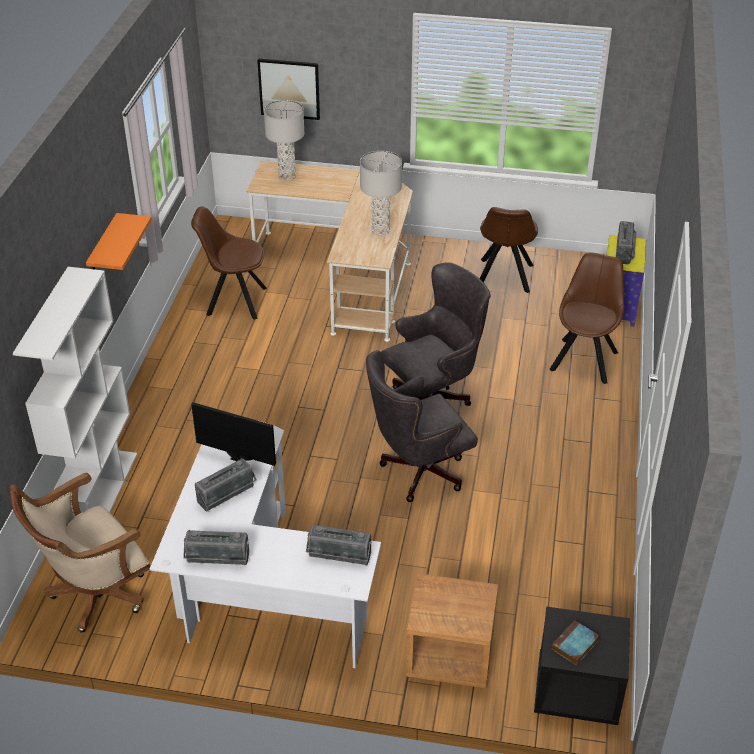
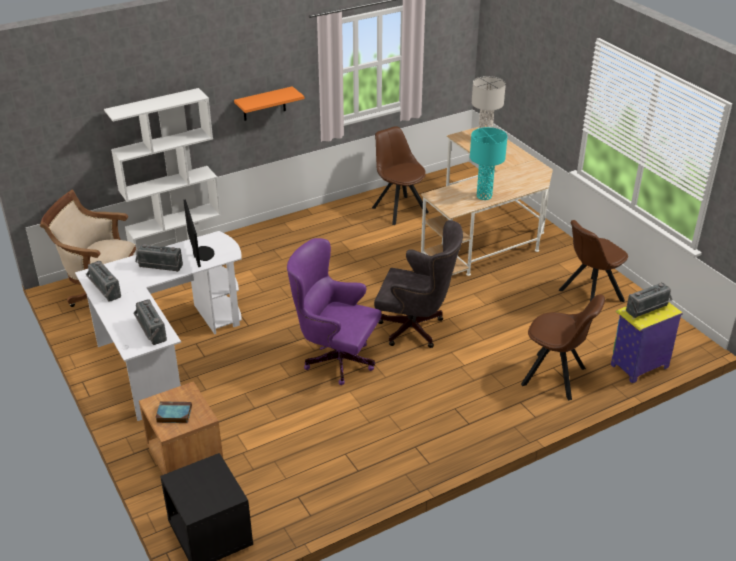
camera: 50 degrees right, 5 degrees down
picture [257,58,320,120] -> none
white table lamp [360,151,402,235] -> turquoise table lamp [470,127,508,200]
grey office chair [366,350,478,502] -> purple office chair [287,238,381,385]
brown chair [550,252,624,384] -> brown chair turned 45 degrees clockwise [521,294,605,400]
book [551,620,599,665] -> book moved to [156,401,192,423]

